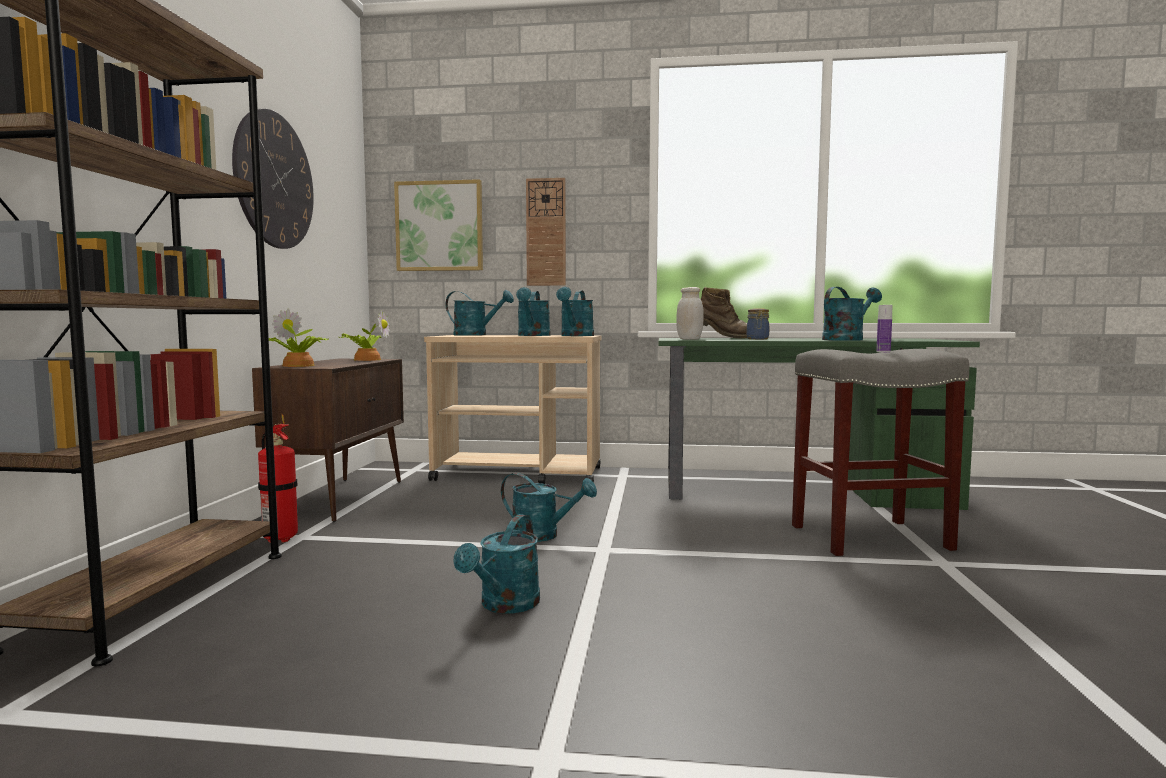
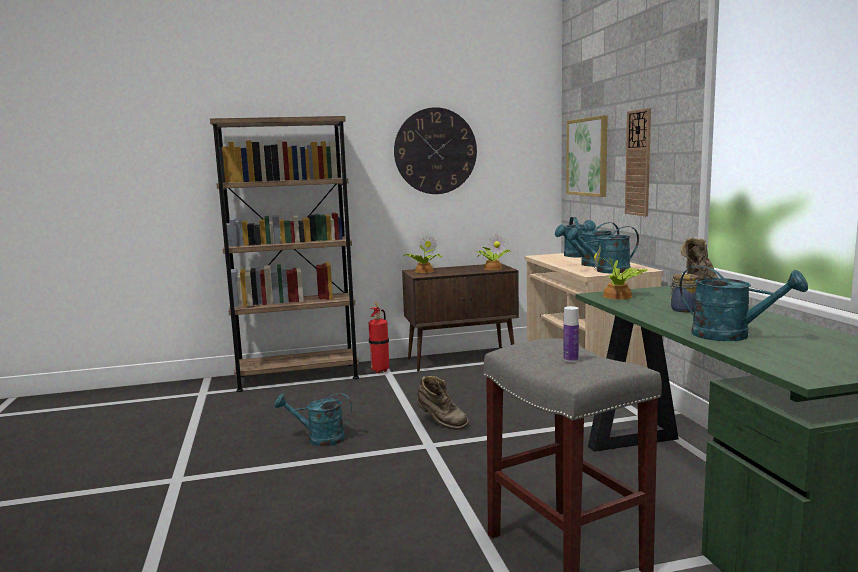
camera: 70 degrees right, 5 degrees up
turquoise watering can [501,473,597,542] -> brown boot [417,376,469,430]
white jar [676,287,704,340] -> potted plant [594,245,648,299]

